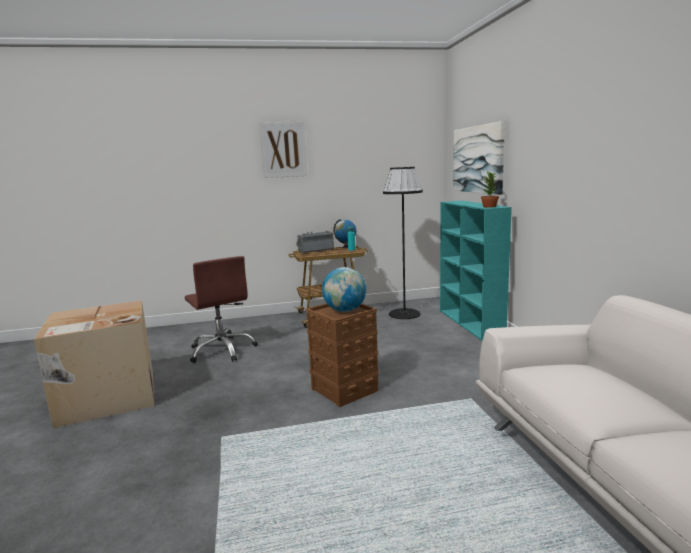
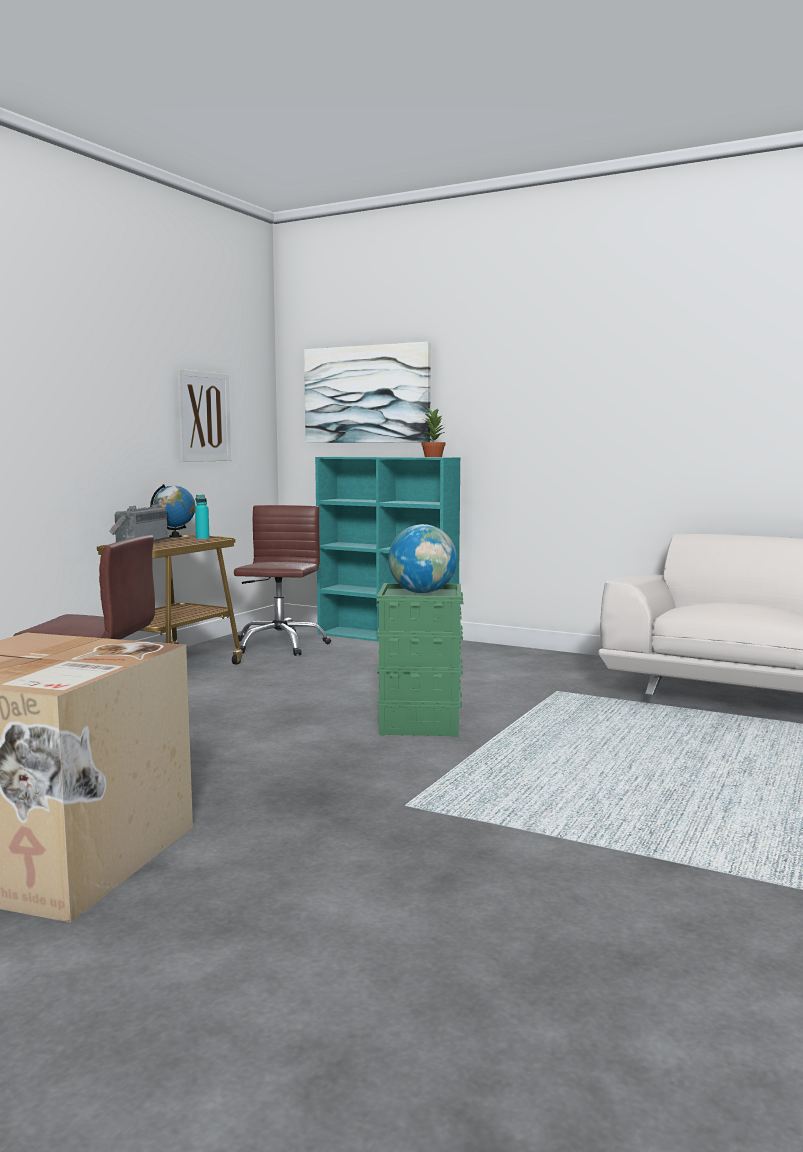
camera: 50 degrees left, 5 degrees down
picture [259,121,307,178] -> picture moved to [177,369,231,462]
brown storage box [305,303,379,407] -> green storage box [377,583,463,737]
black floor lamp [383,167,423,319] -> brown office chair [234,505,331,656]

